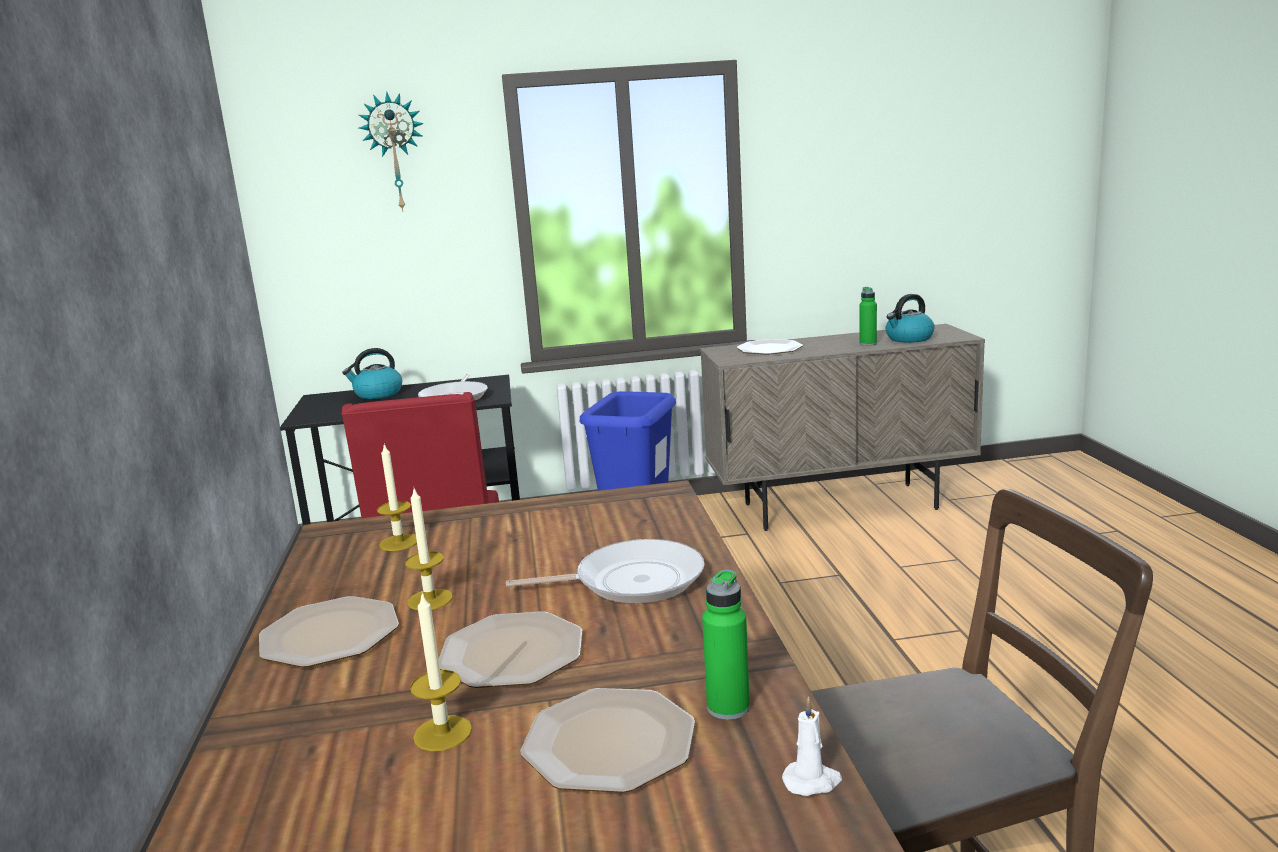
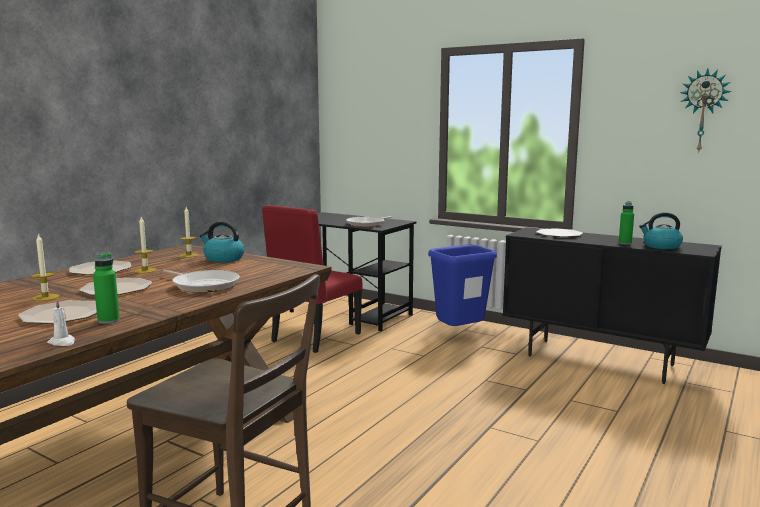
camera: 40 degrees right, 5 degrees down
kettle [342,348,402,399] -> kettle moved to [200,221,245,262]
wall clock [359,92,424,212] -> wall clock moved to [680,68,731,153]
beige cabinet [700,324,985,531] -> black cabinet [502,227,722,384]

